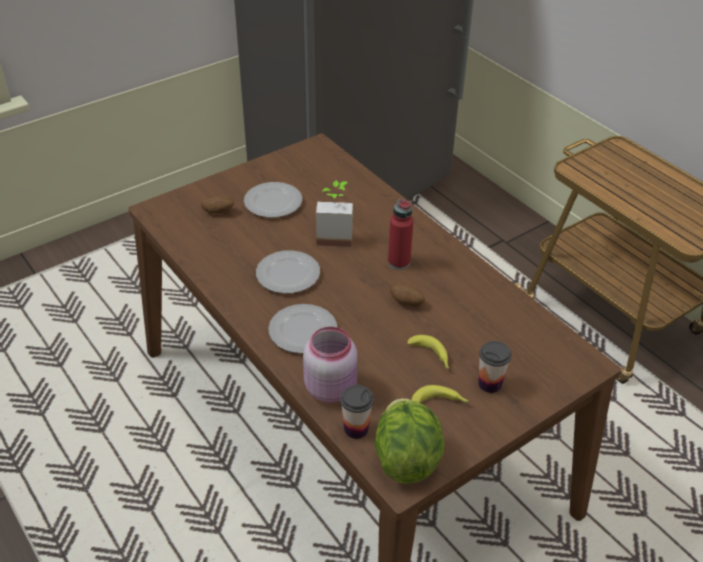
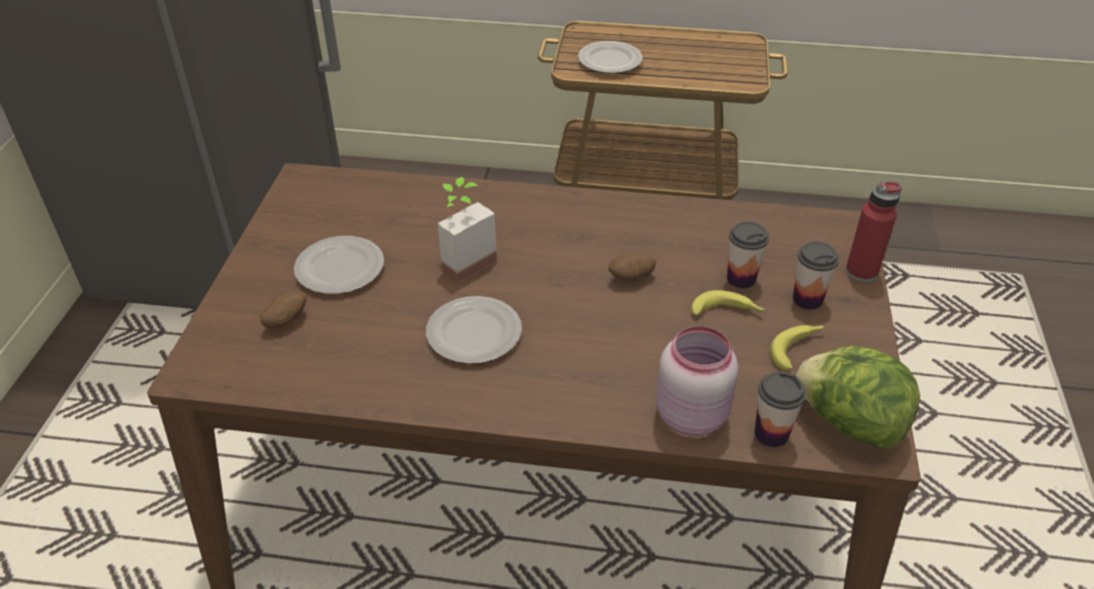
camera: 45 degrees left, 0 degrees up
plate [268,304,338,353] -> plate moved to [578,41,643,73]
red bottle [388,199,413,270] -> red bottle moved to [846,181,902,282]
none -> cup [727,221,769,288]

